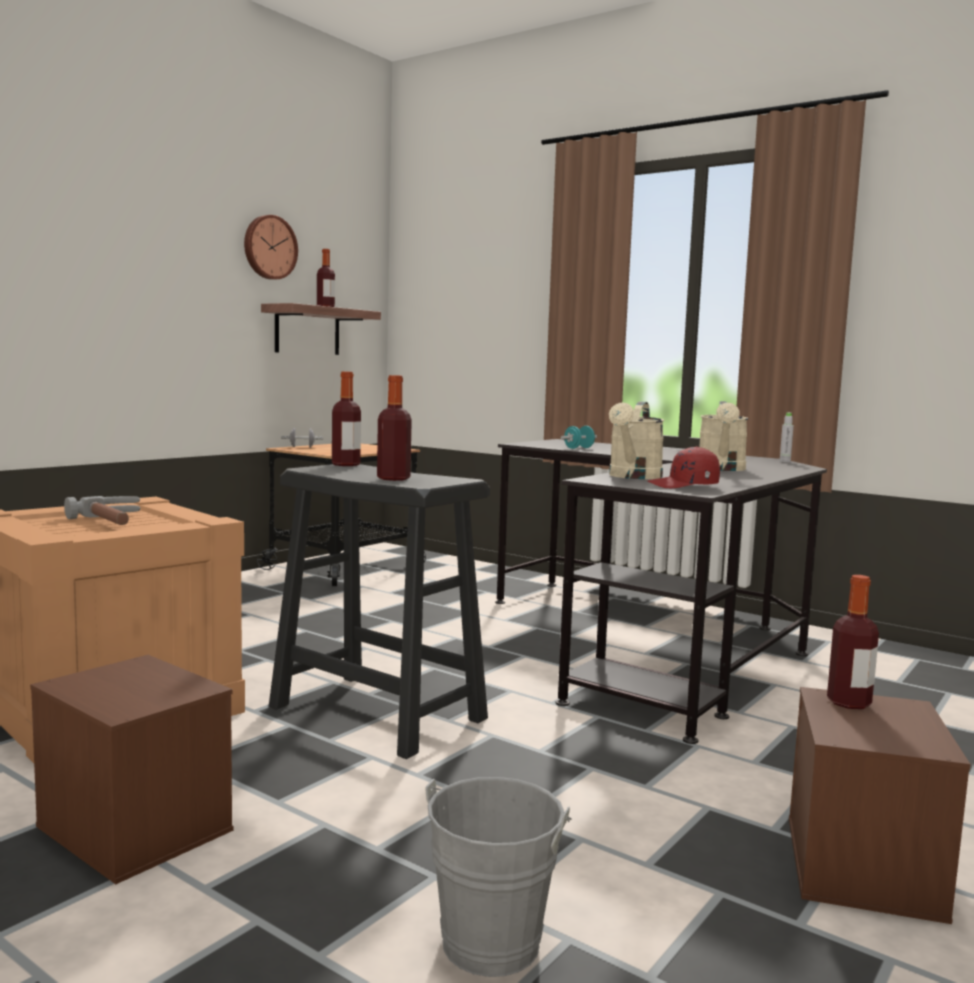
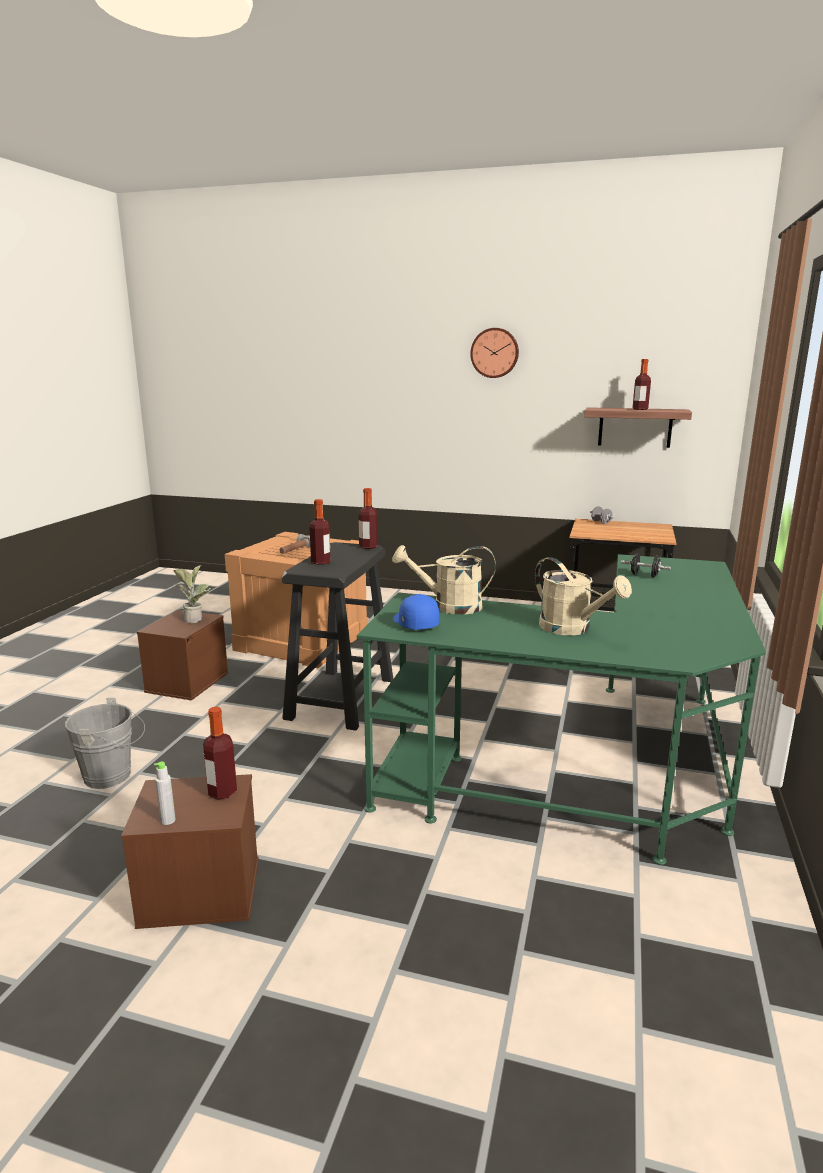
camera: 70 degrees right, 10 degrees up
wall clock [244,215,298,280] -> wall clock moved to [470,328,519,378]
black desk [495,439,827,744] -> green desk [357,554,766,865]
turquoise dumbbell [560,426,597,449] -> black dumbbell [621,553,671,578]
red cap [648,446,720,488] -> blue cap [393,594,439,630]
beige watering can [700,401,748,471] -> beige watering can turned 120 degrees counterclockwise [535,557,632,636]
grey bottle [780,412,794,462] -> grey bottle moved to [154,762,175,825]
none -> potted plant [173,565,211,623]

